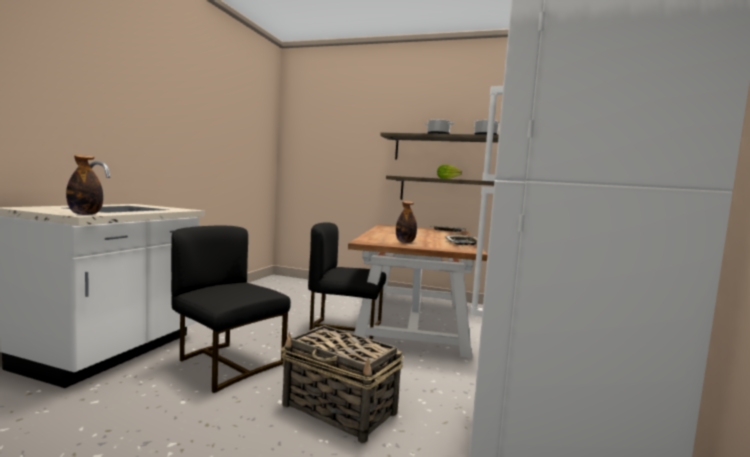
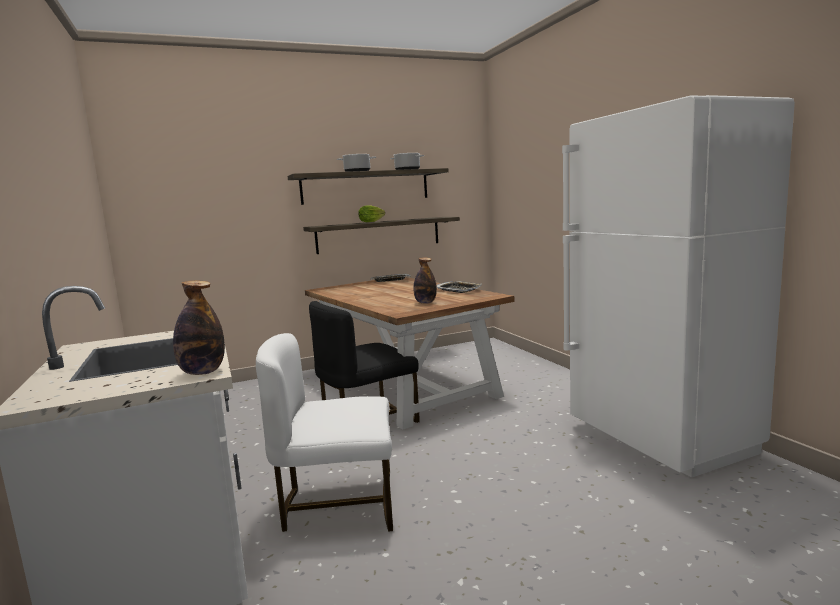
camera: 40 degrees left, 5 degrees up
black chair [171,226,291,393] -> white chair [256,333,393,532]
basket [281,325,403,443] -> none

